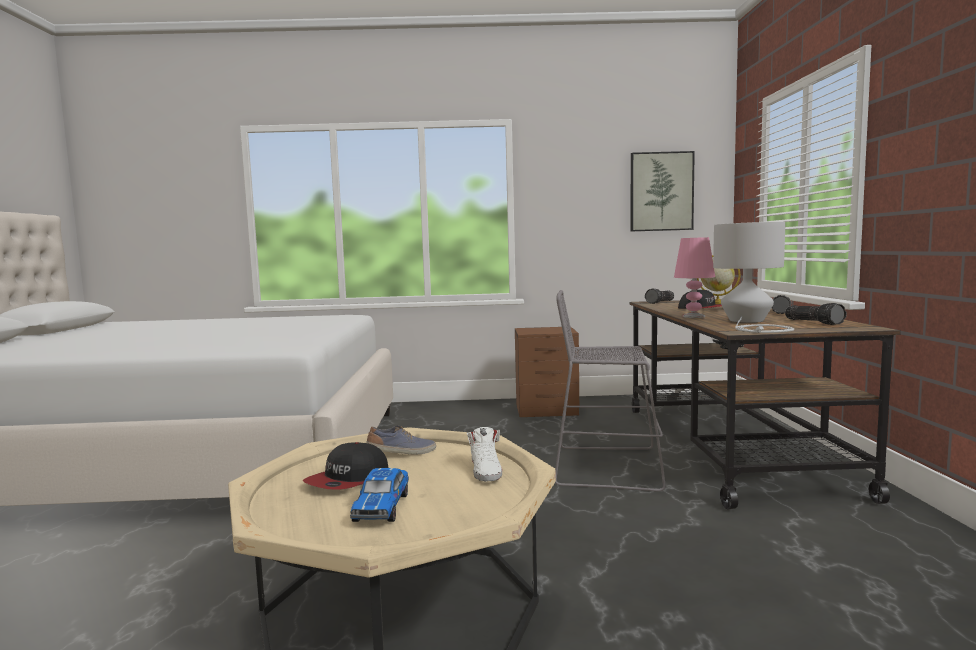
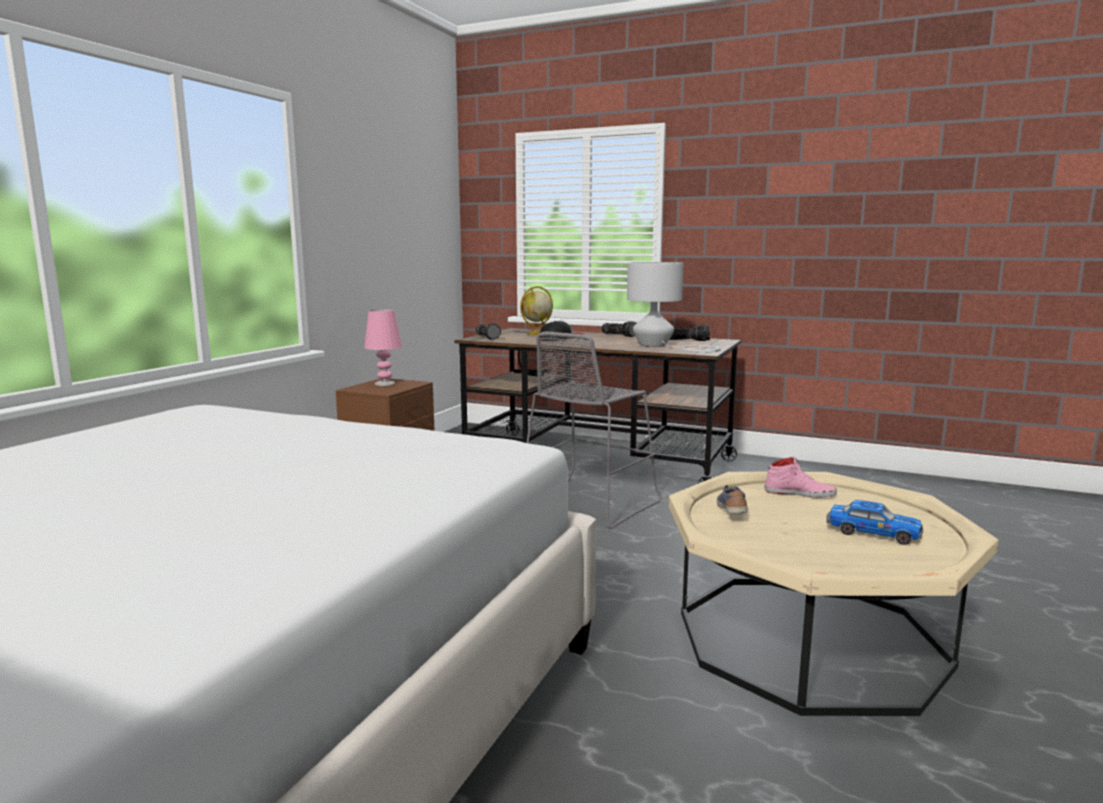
camera: 65 degrees left, 5 degrees up
cap [303,442,388,490] -> none
white shoe [467,427,502,481] -> pink shoe [765,456,837,498]
picture [631,151,695,231] -> none
pink table lamp [674,237,715,318] -> pink table lamp moved to [364,309,402,386]

